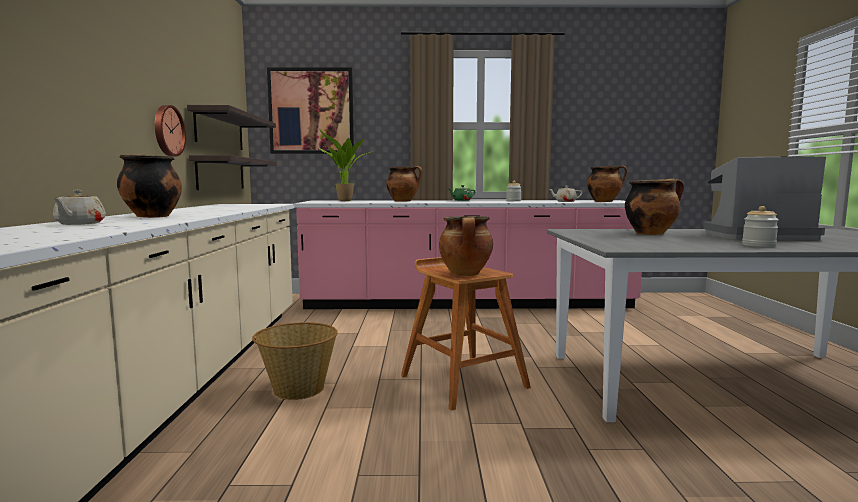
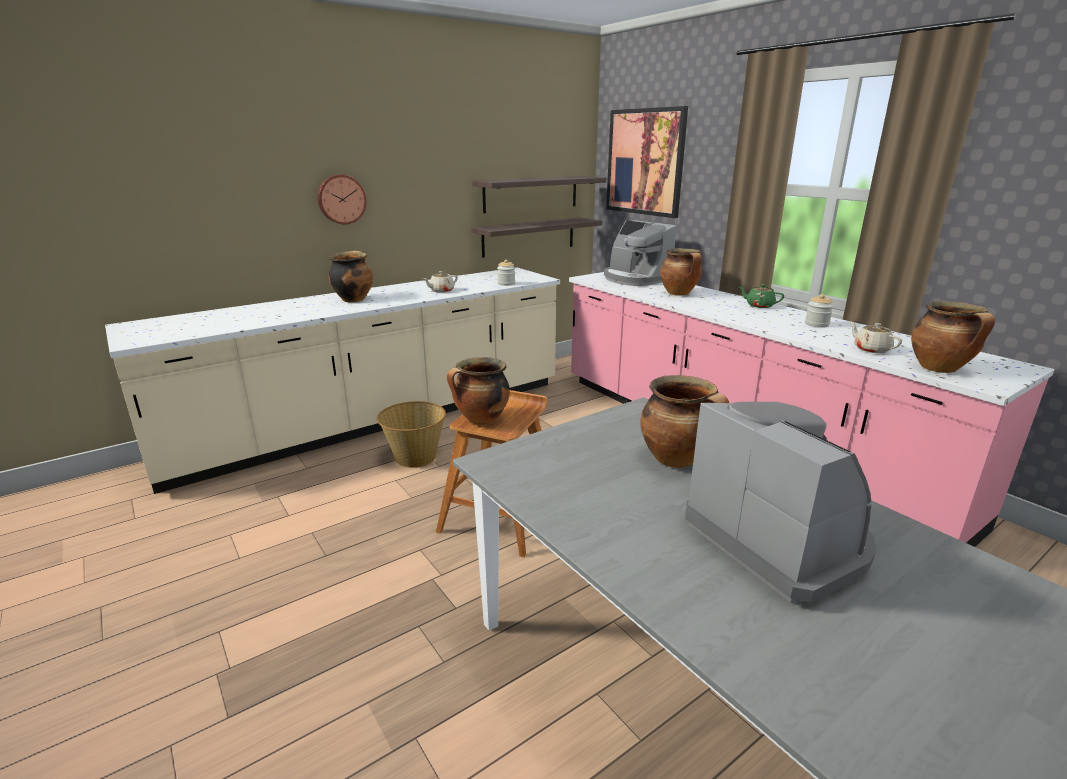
camera: 55 degrees right, 15 degrees up
beige teapot [53,190,106,225] -> beige teapot moved to [422,271,458,293]
wall clock [155,105,186,156] -> wall clock moved to [318,174,367,224]
potted plant [318,129,374,201] -> coffee machine [604,220,677,286]
jar [742,206,779,247] -> jar moved to [497,260,515,286]

